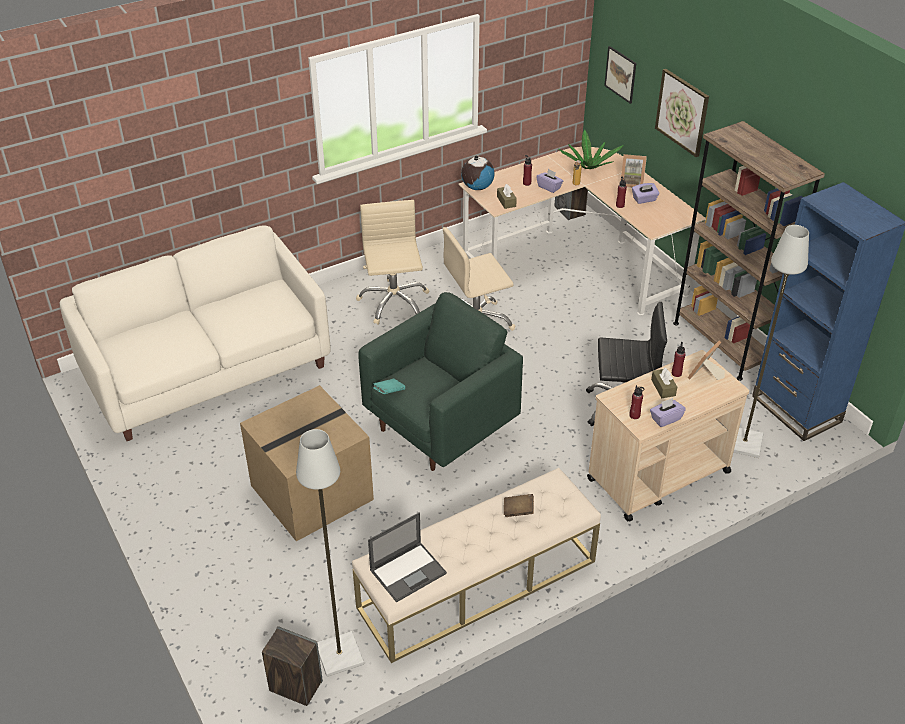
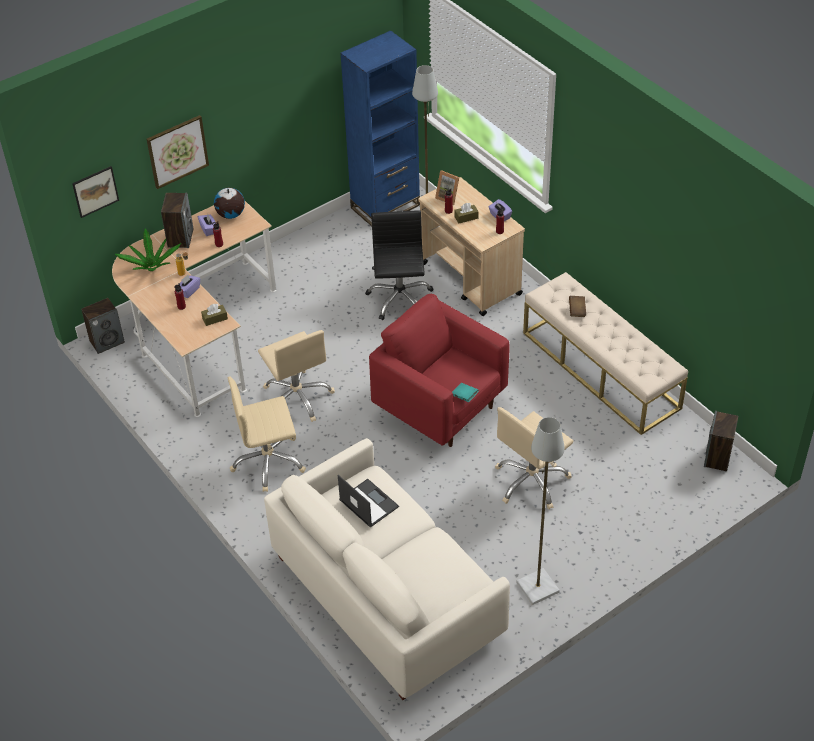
camera: 95 degrees left, 5 degrees up
cardboard box [240,385,374,541] -> beige office chair [495,407,573,509]
grey floor lamp [296,429,364,677] -> grey floor lamp moved to [516,417,565,605]
green armchair [358,292,523,471] -> red armchair [369,294,510,447]
laptop [368,512,447,603] -> laptop moved to [338,475,399,528]
globe [461,155,494,190] -> globe moved to [214,188,245,219]
picture frame [621,154,647,188] -> speaker [161,193,194,248]
brown bookcase [673,121,825,381] -> none

